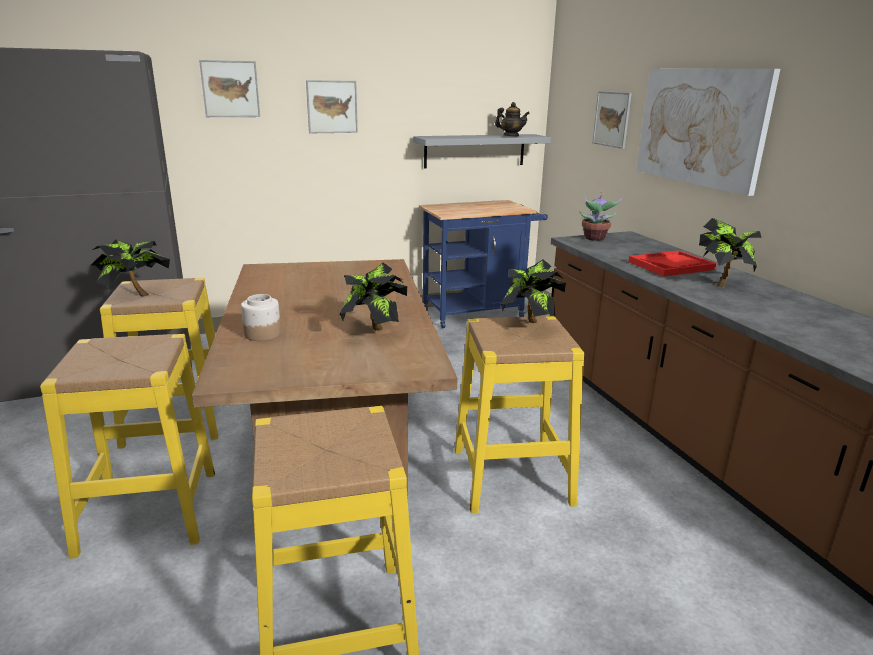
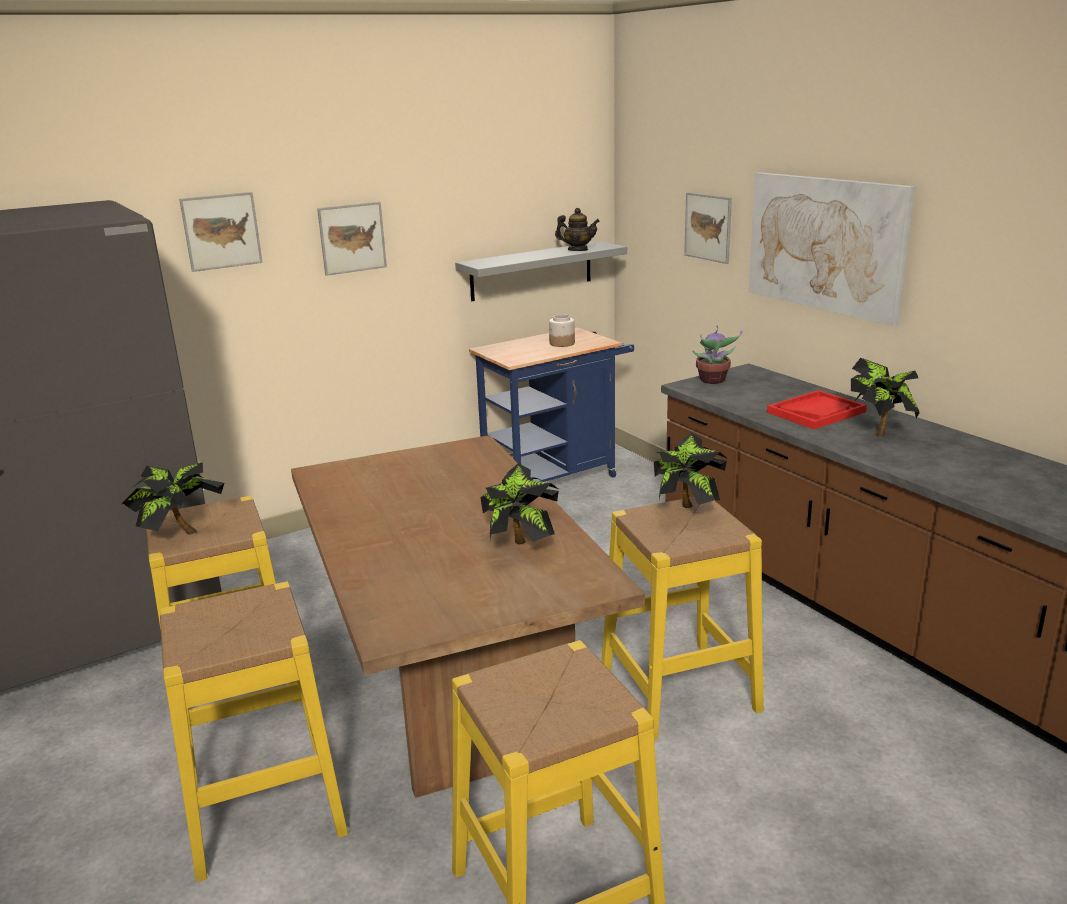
camera: 10 degrees left, 0 degrees up
jar [241,294,281,341] -> jar moved to [549,314,575,347]

